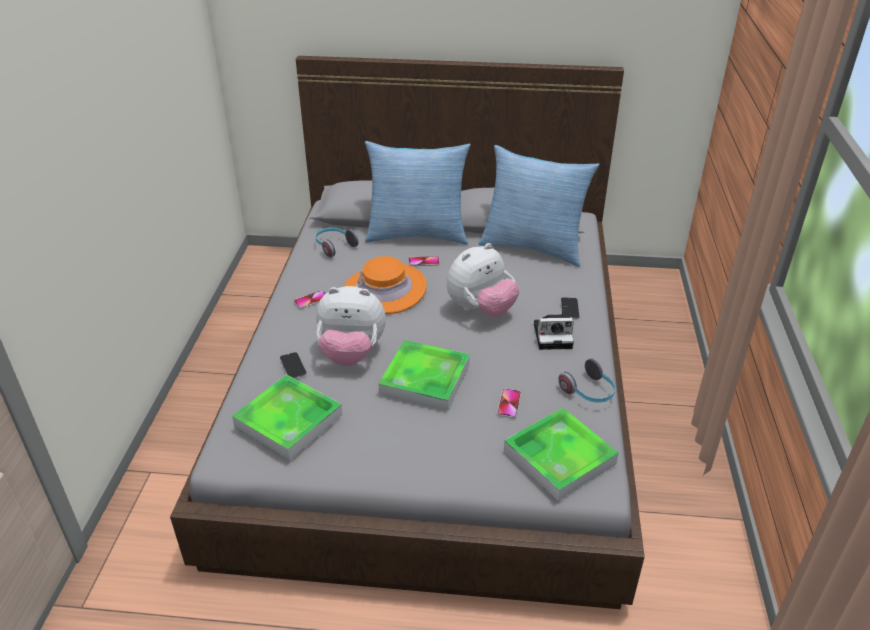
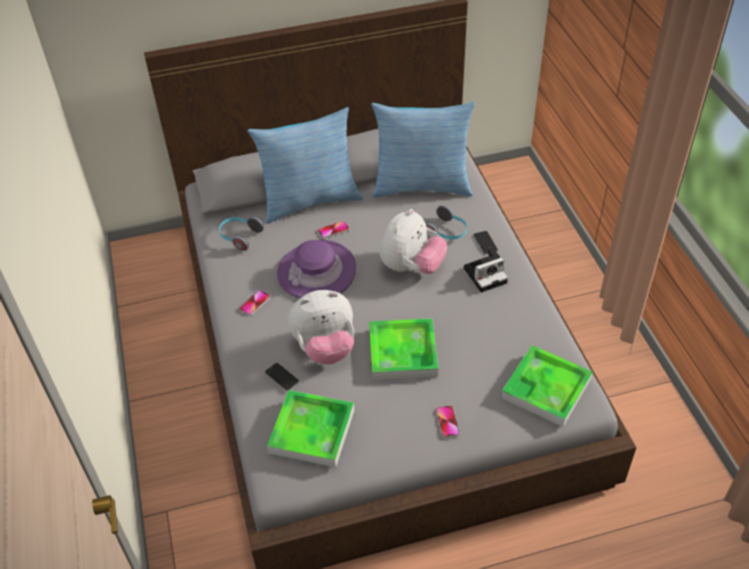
camera: 20 degrees left, 10 degrees up
orange hat [344,256,427,314] -> purple hat [277,240,356,298]
phone [497,389,521,418] -> phone moved to [436,405,460,438]
headphones [558,358,615,402] -> headphones moved to [425,206,467,239]

